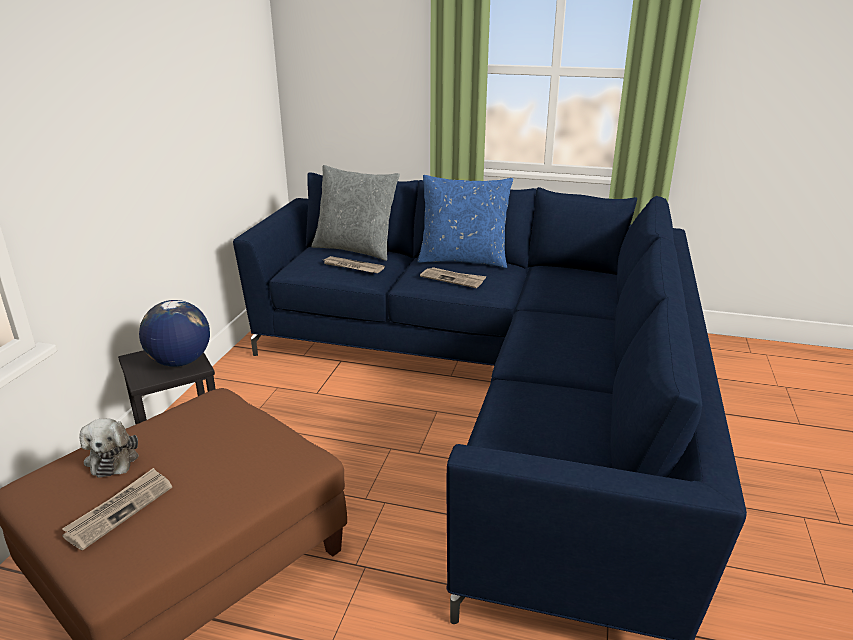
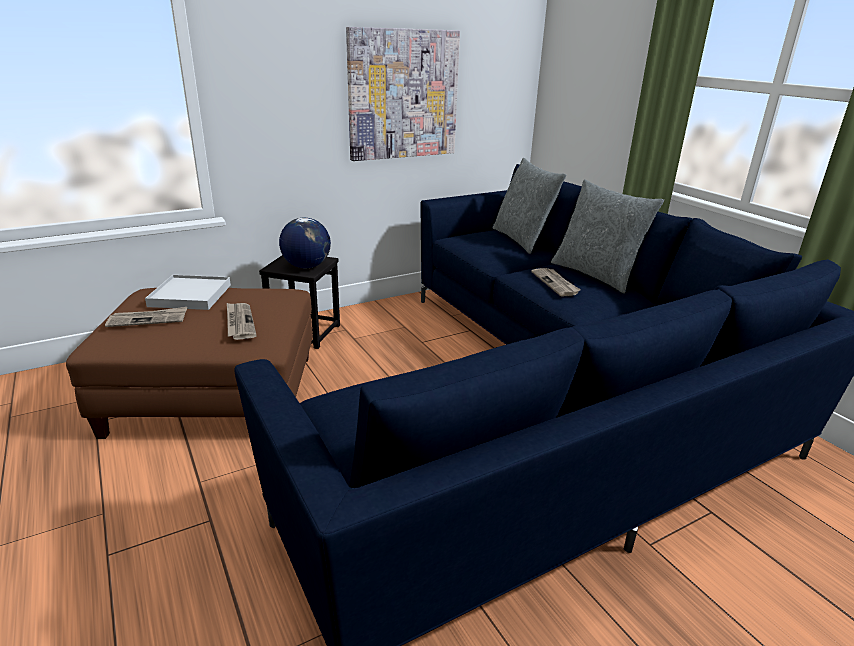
camera: 45 degrees right, 0 degrees up
plush toy [79,418,139,478] -> white tray [145,275,231,310]
newspaper [324,256,385,273] -> newspaper moved to [227,303,257,340]
blue pillow [417,175,513,268] -> grey pillow [551,180,664,293]
none -> picture [346,27,460,161]

